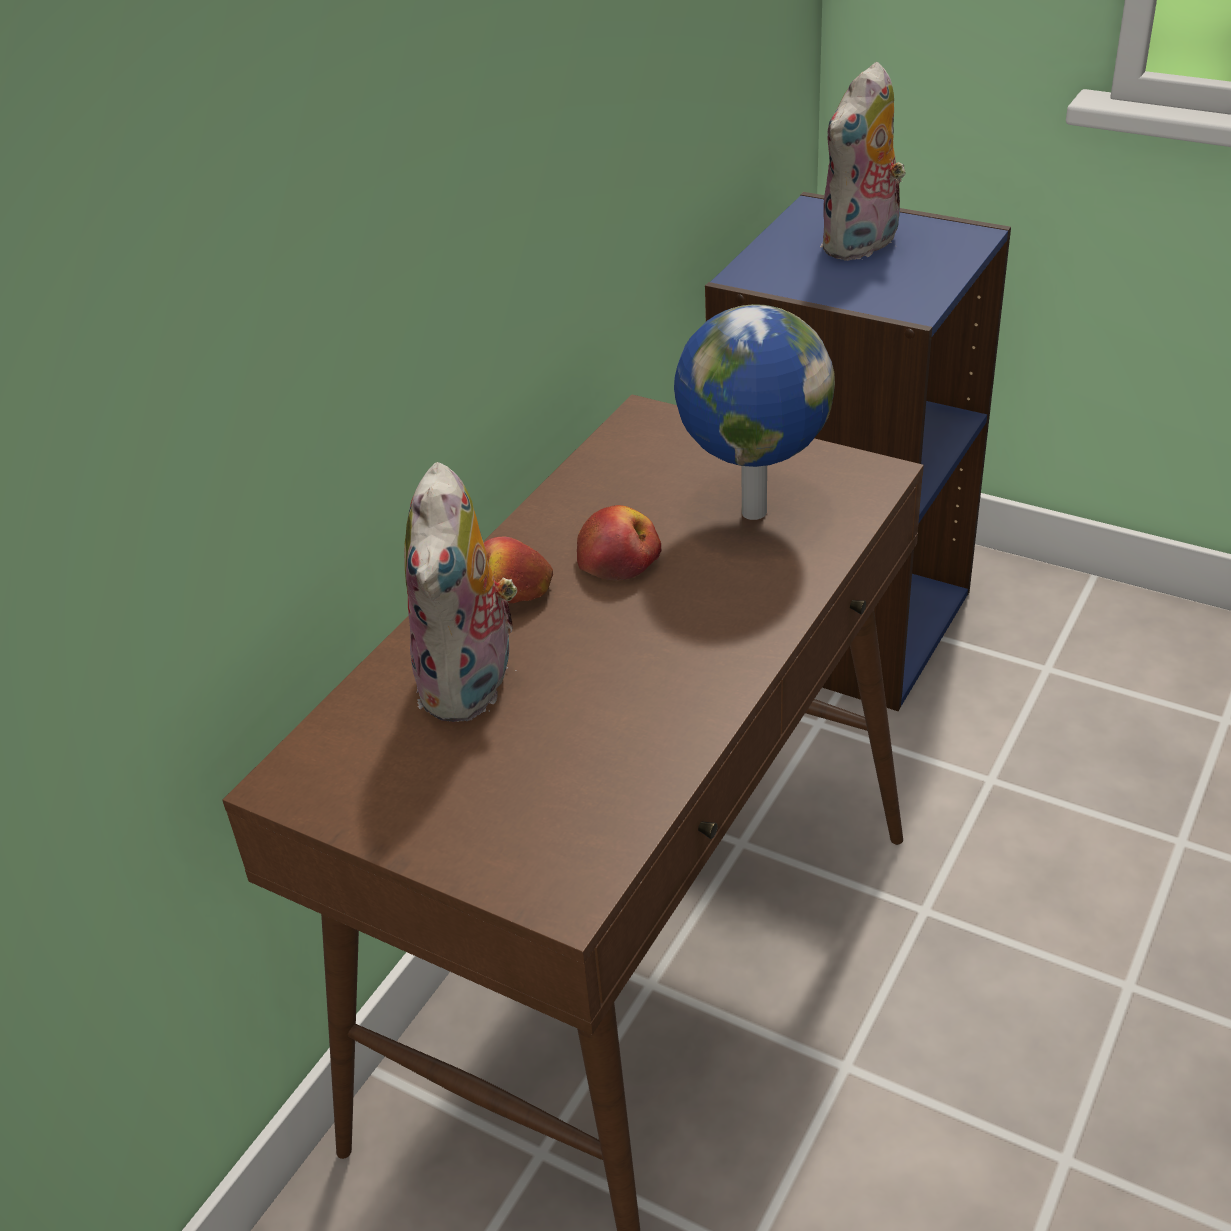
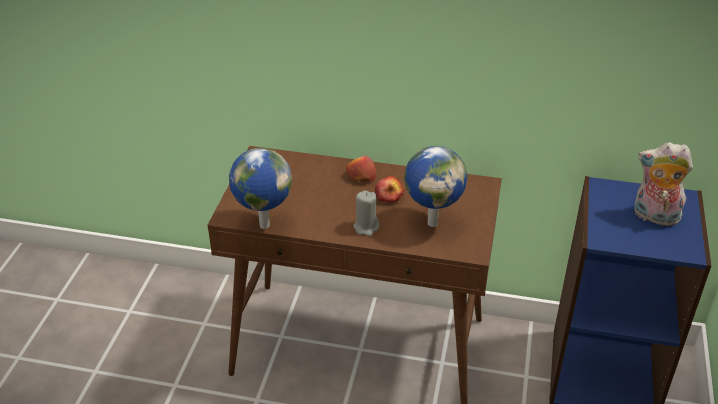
camera: 70 degrees right, 0 degrees up
plush toy [404,462,517,722] -> none
none -> globe [229,148,292,229]
none -> grey candle [354,190,379,236]

